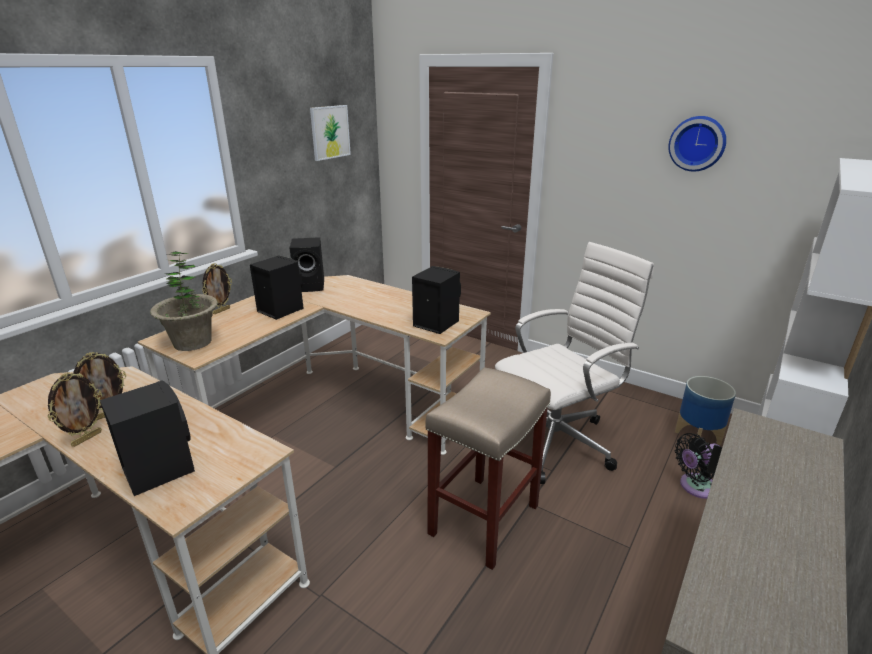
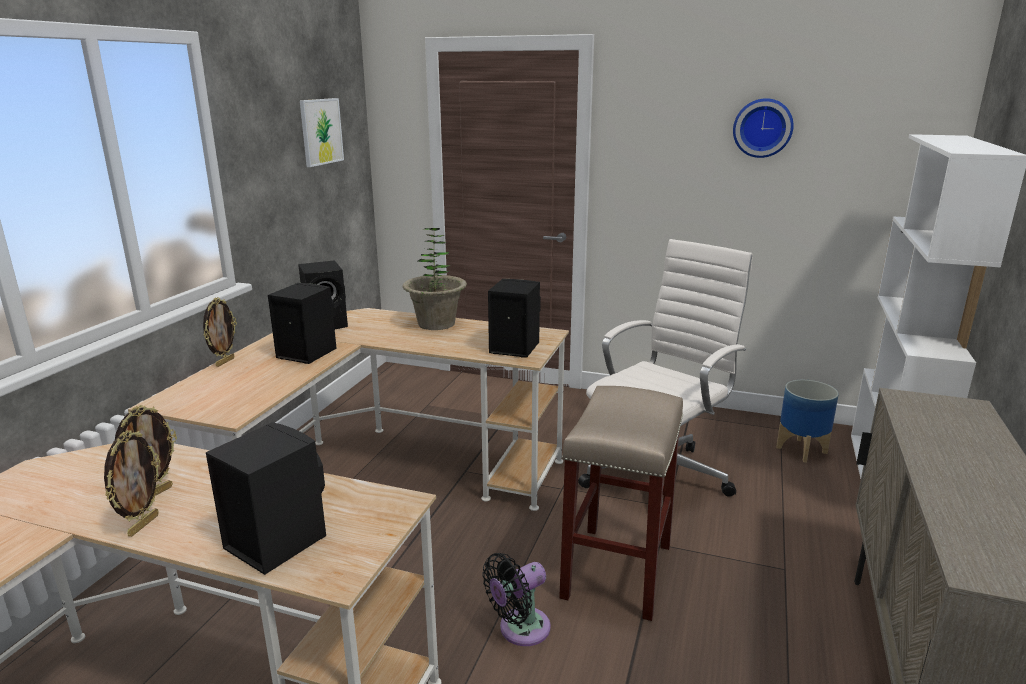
camera: 15 degrees left, 5 degrees down
potted plant [150,251,218,351] -> potted plant moved to [402,228,467,330]
black fan [675,433,721,499] -> black fan moved to [483,553,551,646]

